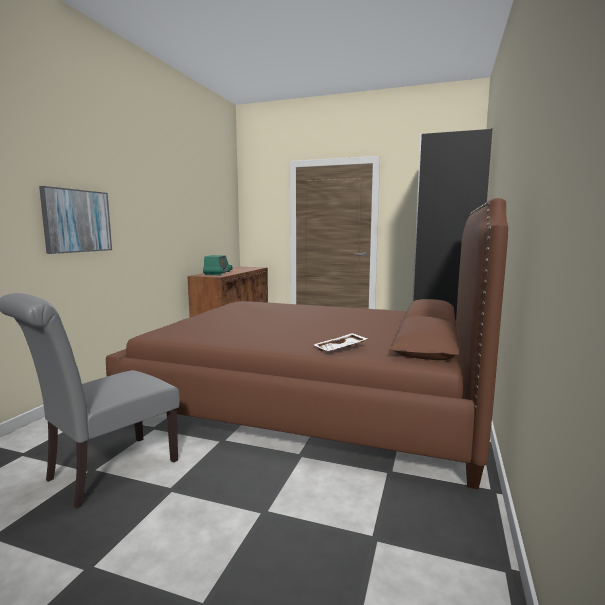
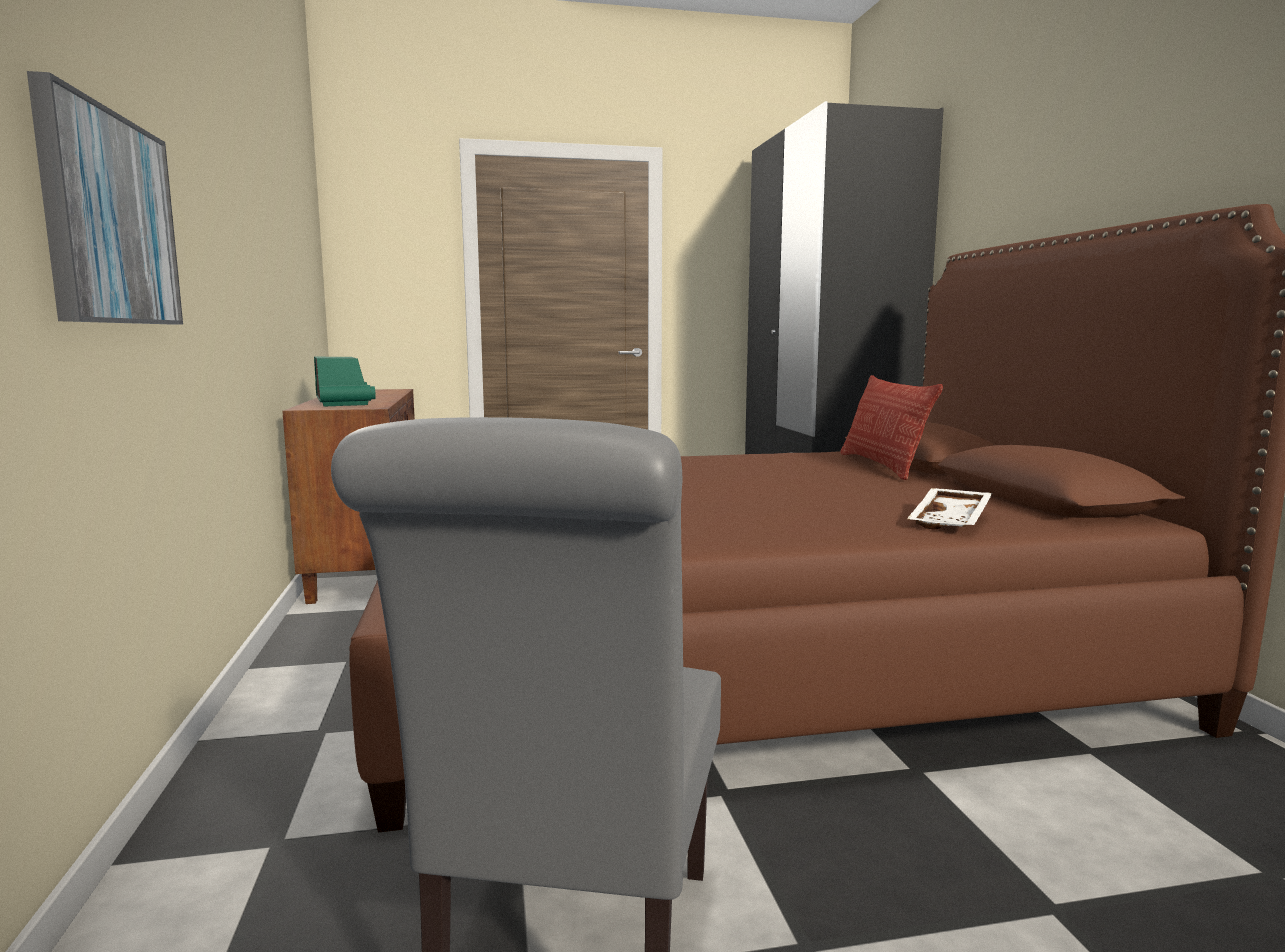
camera: 30 degrees left, 0 degrees up
none -> pillow [840,375,943,480]

